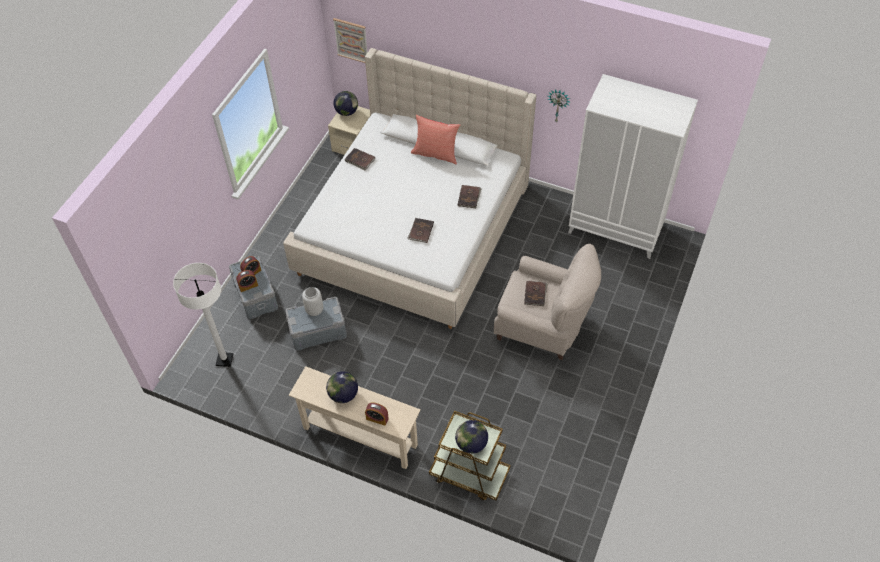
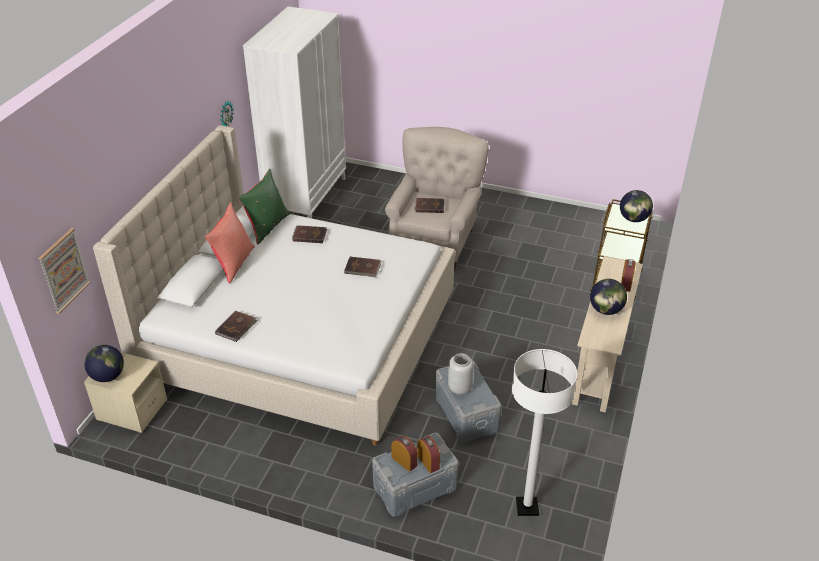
camera: 95 degrees left, 15 degrees down
none -> green pillow [238,169,291,244]

